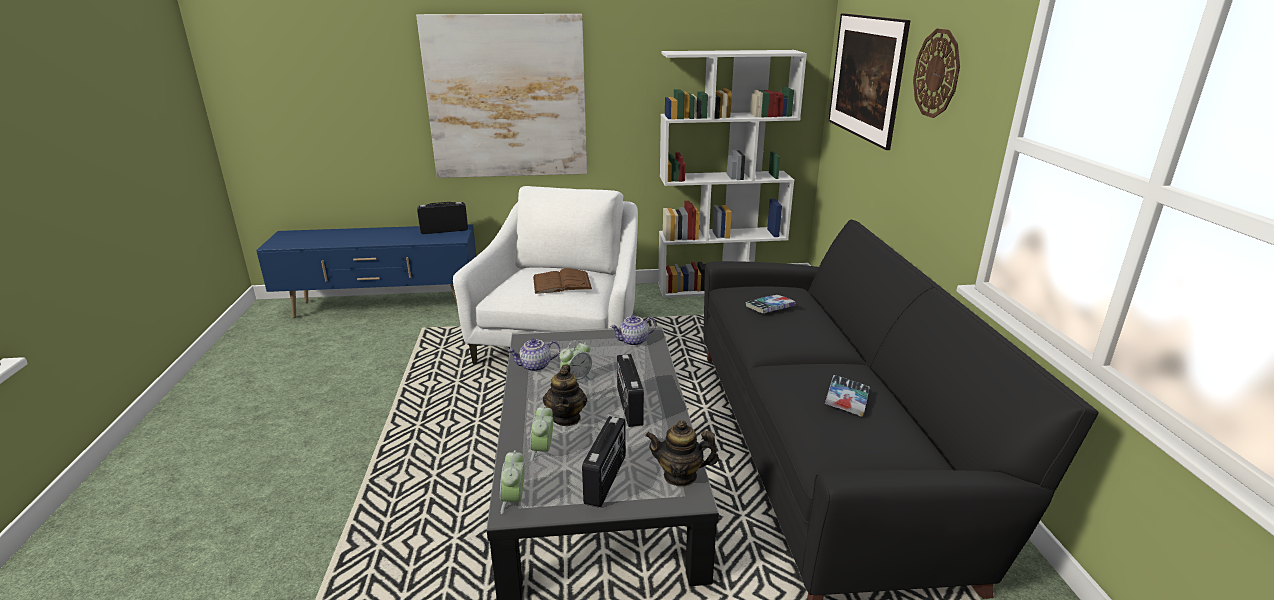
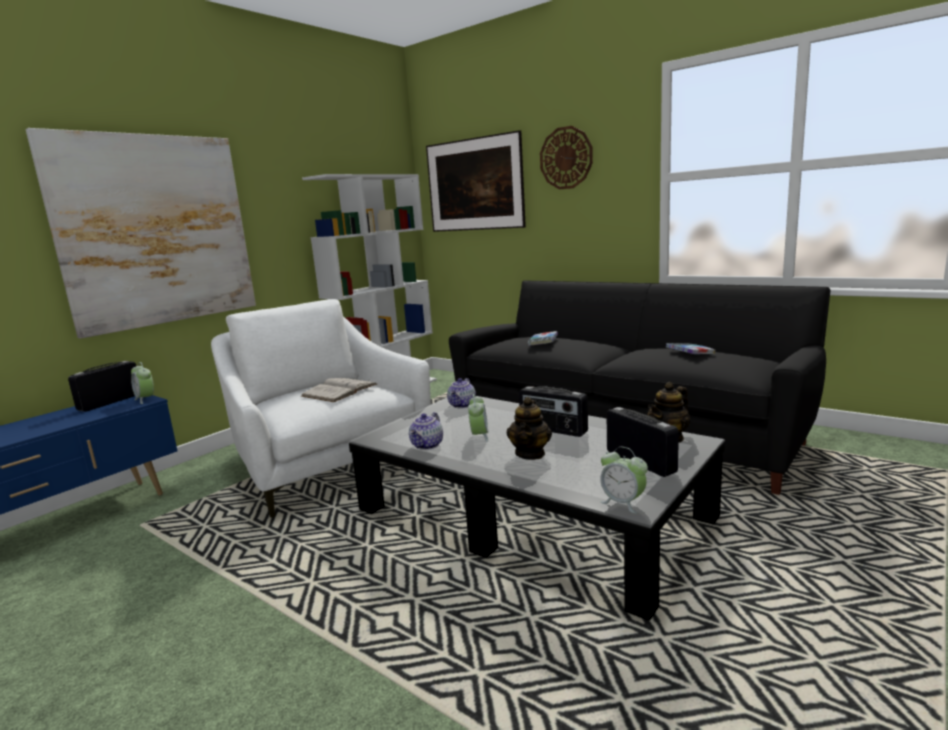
camera: 45 degrees left, 10 degrees down
alarm clock [530,406,553,462] -> alarm clock moved to [131,362,154,404]
brown book [533,268,592,294] -> white book [301,378,377,402]
teapot [543,365,587,426] -> teapot turned 60 degrees clockwise [507,397,552,460]

